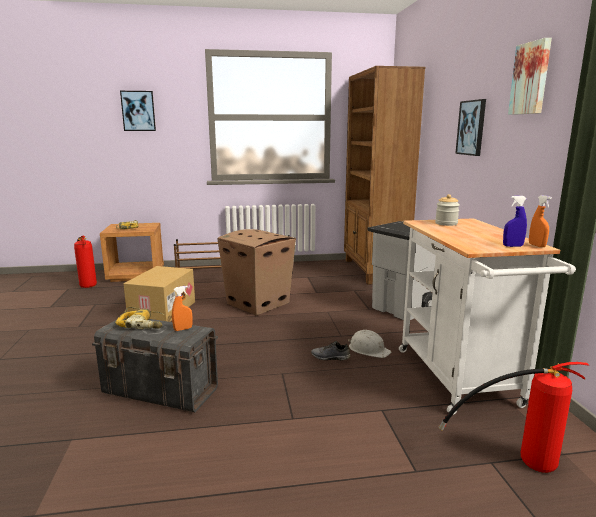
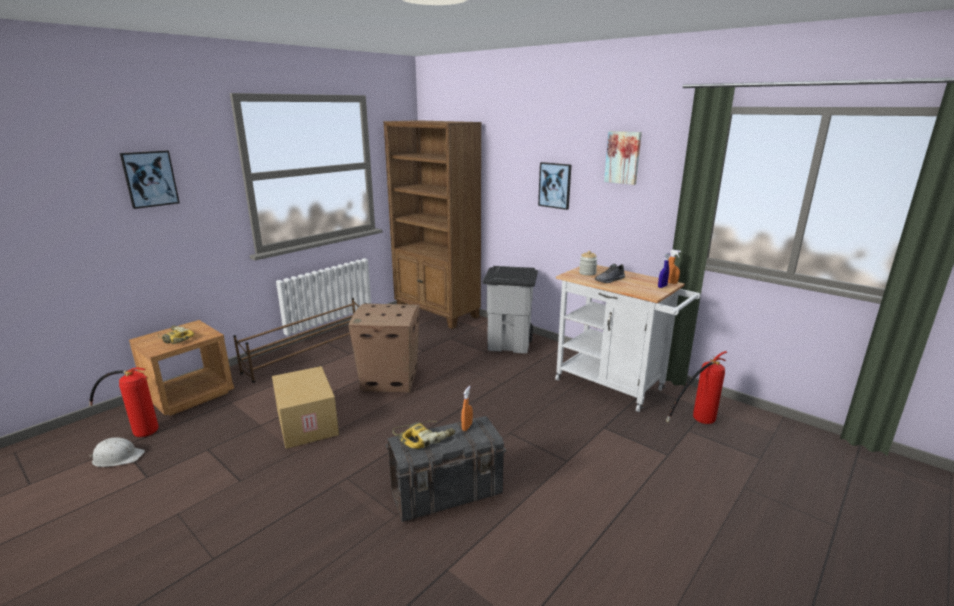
camera: 40 degrees left, 5 degrees up
grey shoe [311,341,351,360] -> grey shoe moved to [595,264,625,283]
white hard hat [348,330,391,358] -> white hard hat moved to [90,437,145,467]

